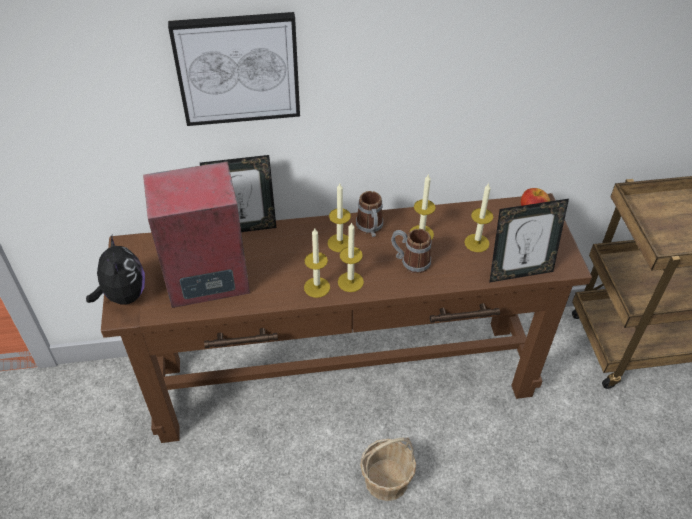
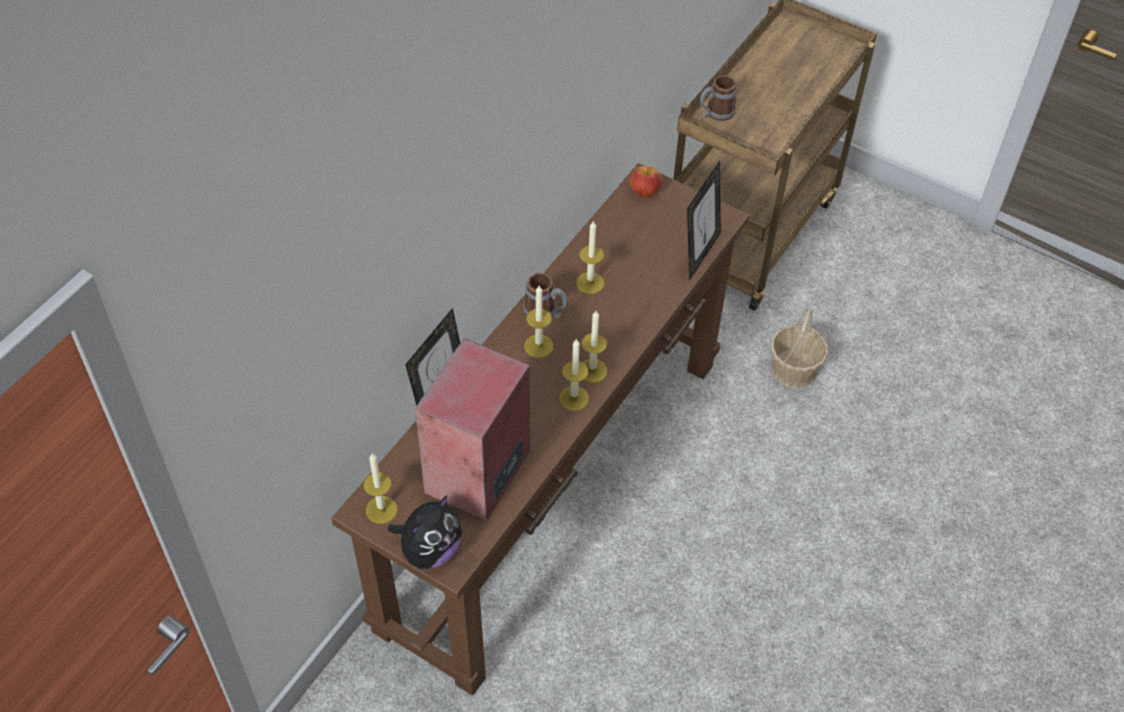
camera: 50 degrees left, 5 degrees up
plush toy [86,236,145,305] -> plush toy turned 105 degrees clockwise [388,496,462,569]
picture [168,12,300,126] -> none
basket [360,437,416,501] -> basket moved to [771,309,828,388]
mug [391,229,432,273] -> mug moved to [700,75,737,121]
candle [464,183,493,252] -> candle moved to [363,454,398,524]

